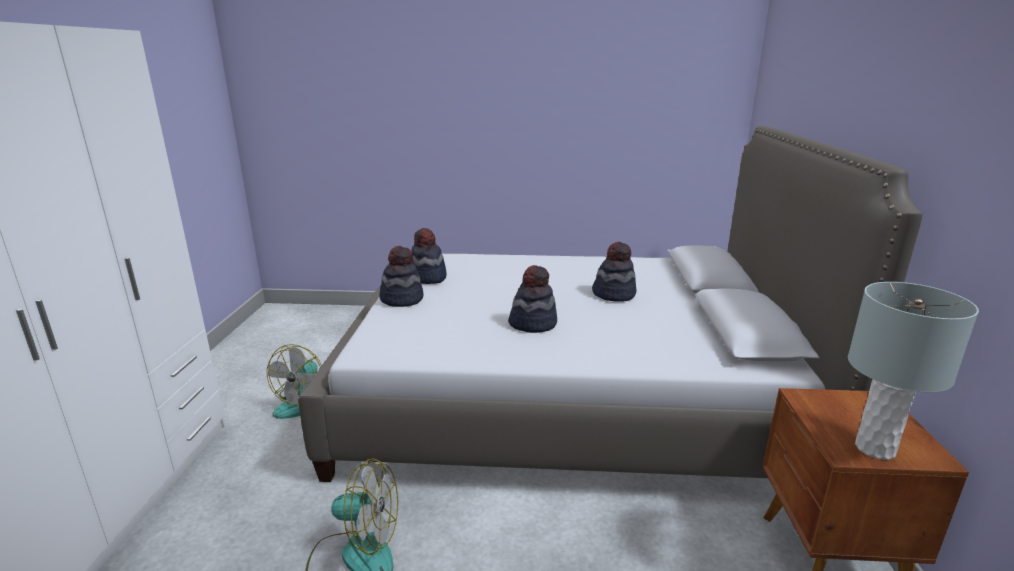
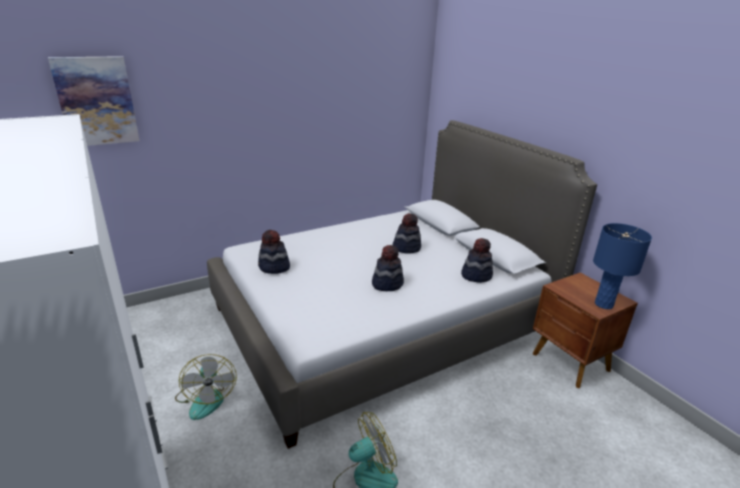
camera: 35 degrees left, 5 degrees up
hat [379,246,424,307] -> hat moved to [461,238,493,283]
grey table lamp [848,282,979,460] -> blue table lamp [593,223,652,309]
none -> picture [48,56,140,146]

